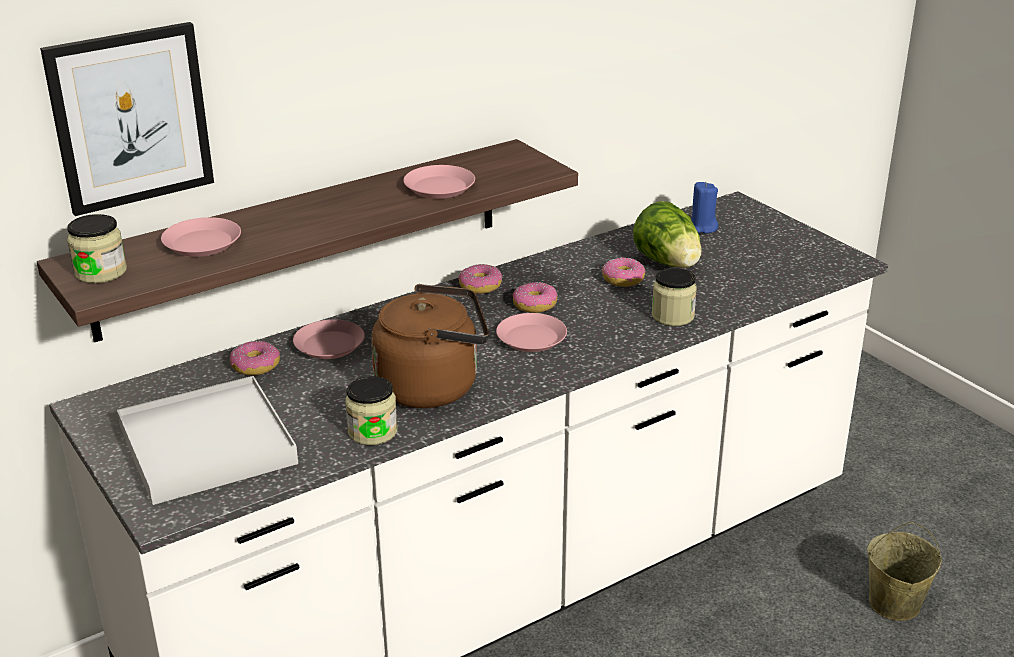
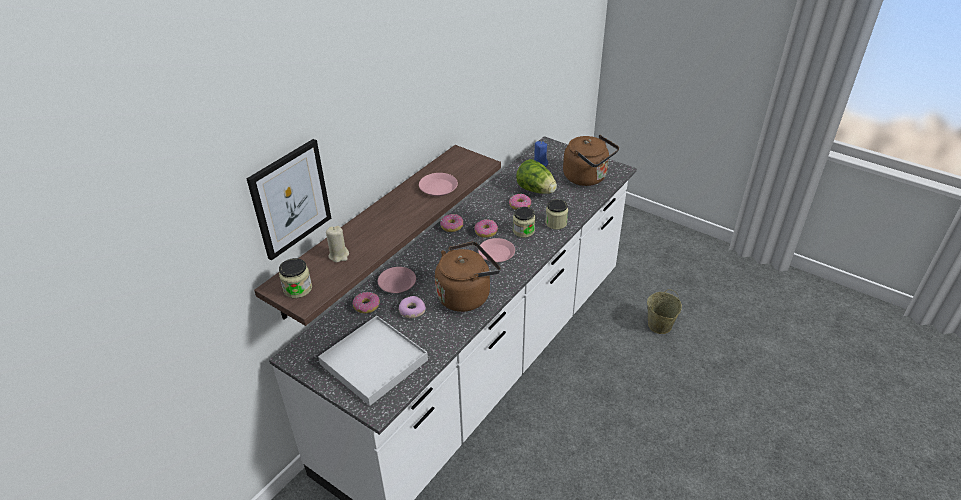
camera: 20 degrees left, 10 degrees up
pink plate [161,217,241,257] -> beige candle [326,226,349,263]
jar [345,376,397,445] -> jar moved to [513,207,535,238]
none -> donut [399,296,426,318]
none -> brown kettle [563,135,619,186]

